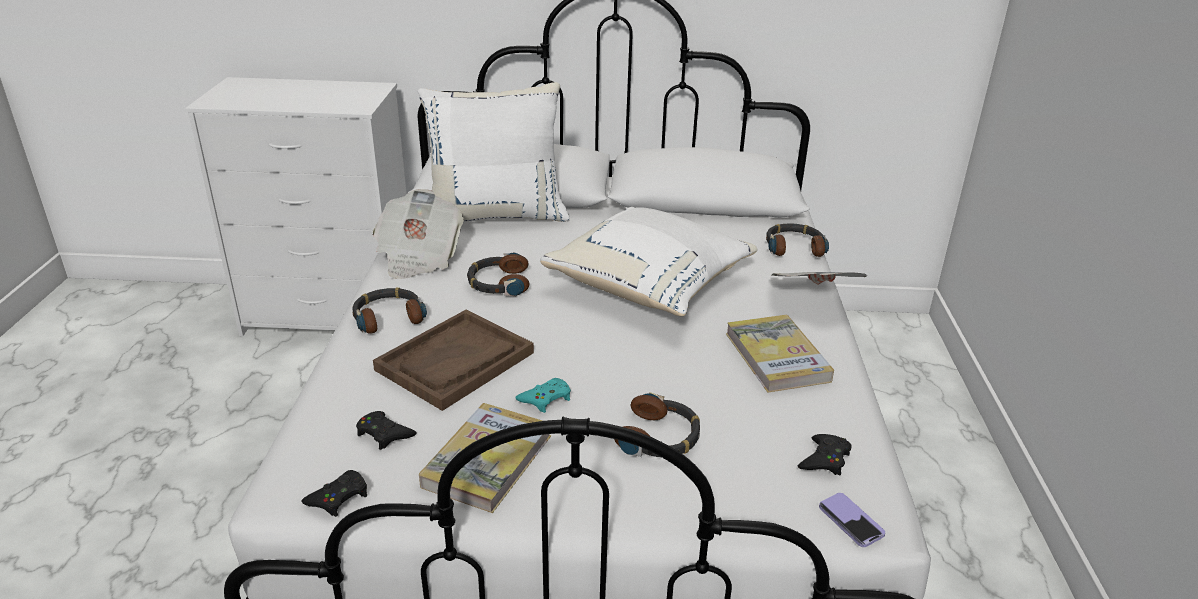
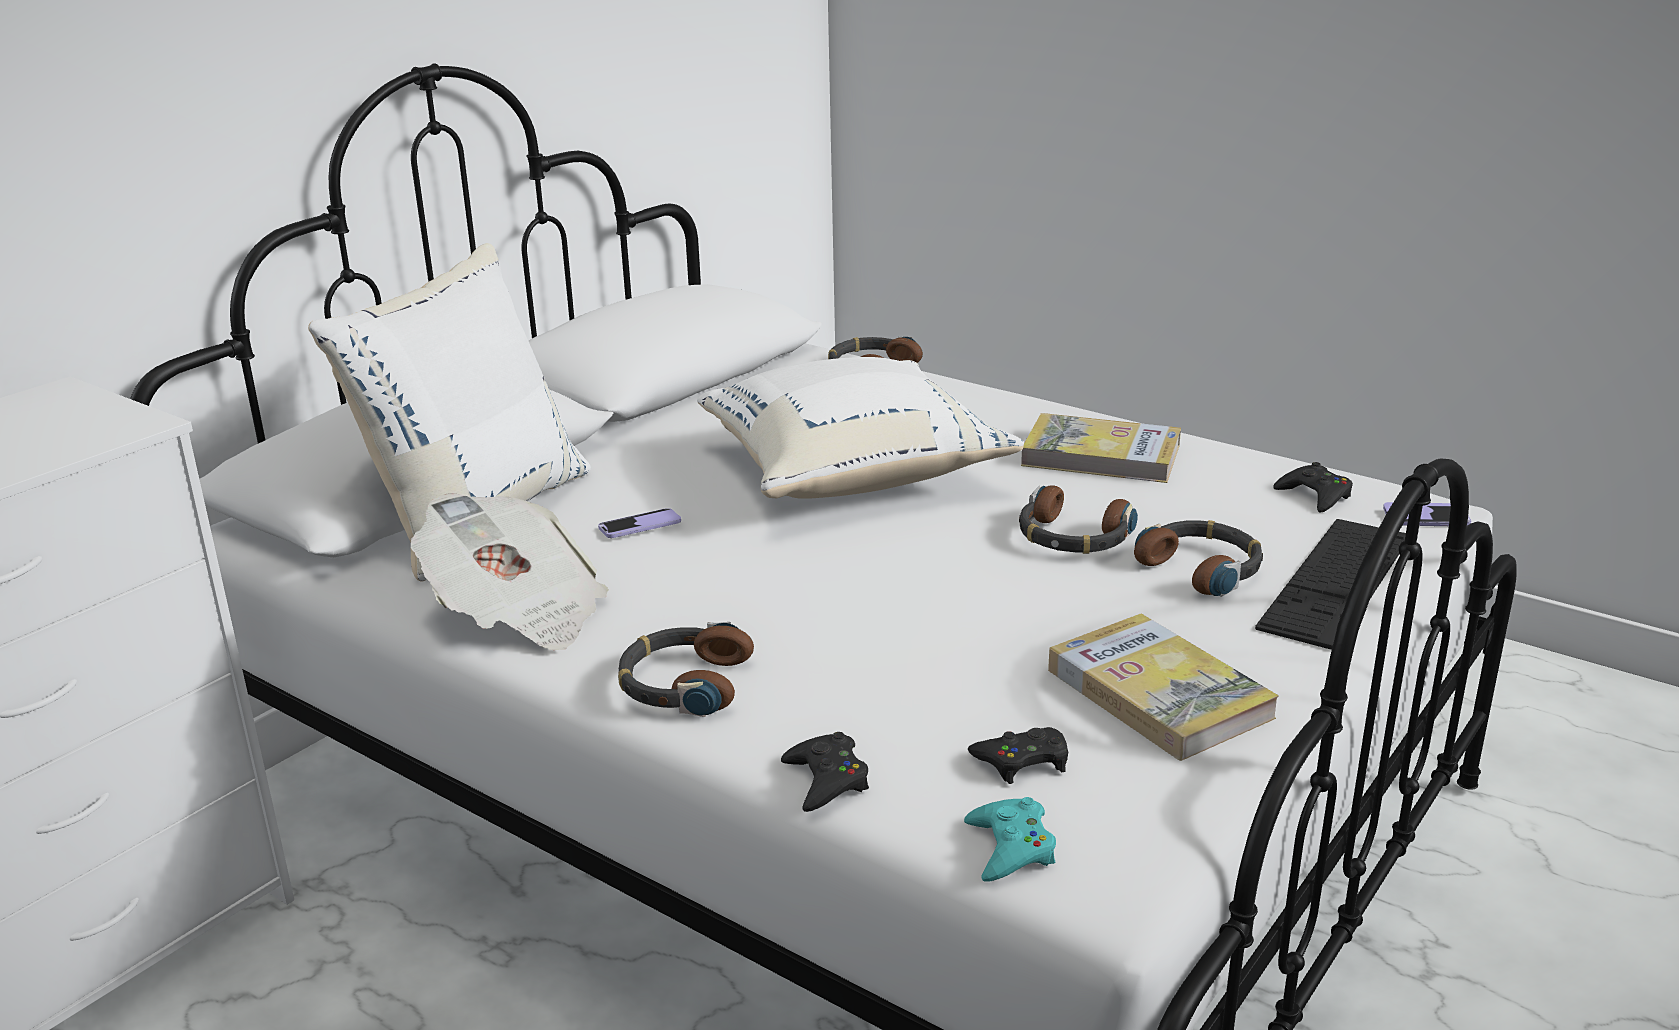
camera: 55 degrees left, 5 degrees down
black game controller [301,470,367,517] -> black game controller moved to [781,732,869,812]
brown tray [373,310,534,411] -> none
headphones [467,252,529,296] -> headphones moved to [1019,485,1138,554]
turquoise game controller [515,378,571,413] -> turquoise game controller moved to [964,797,1056,882]
newspaper [772,272,867,285] -> none
none -> phone [598,508,681,538]
none -> keyboard [1255,519,1406,650]

